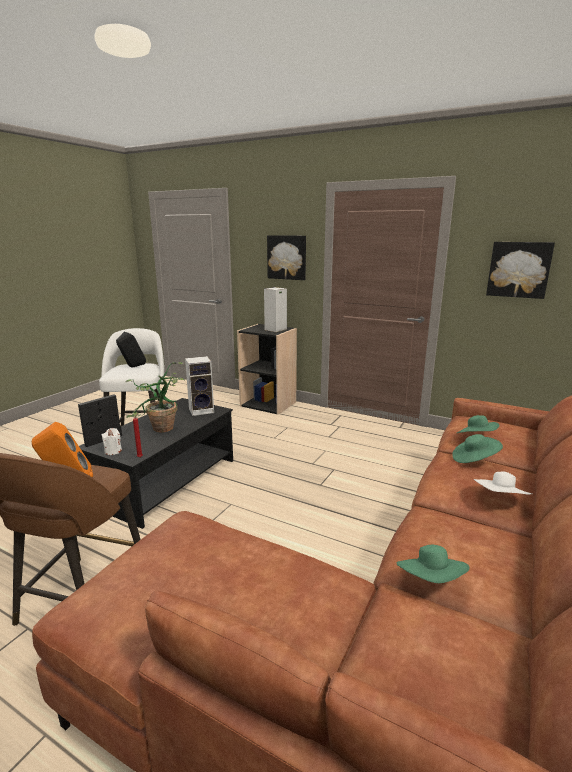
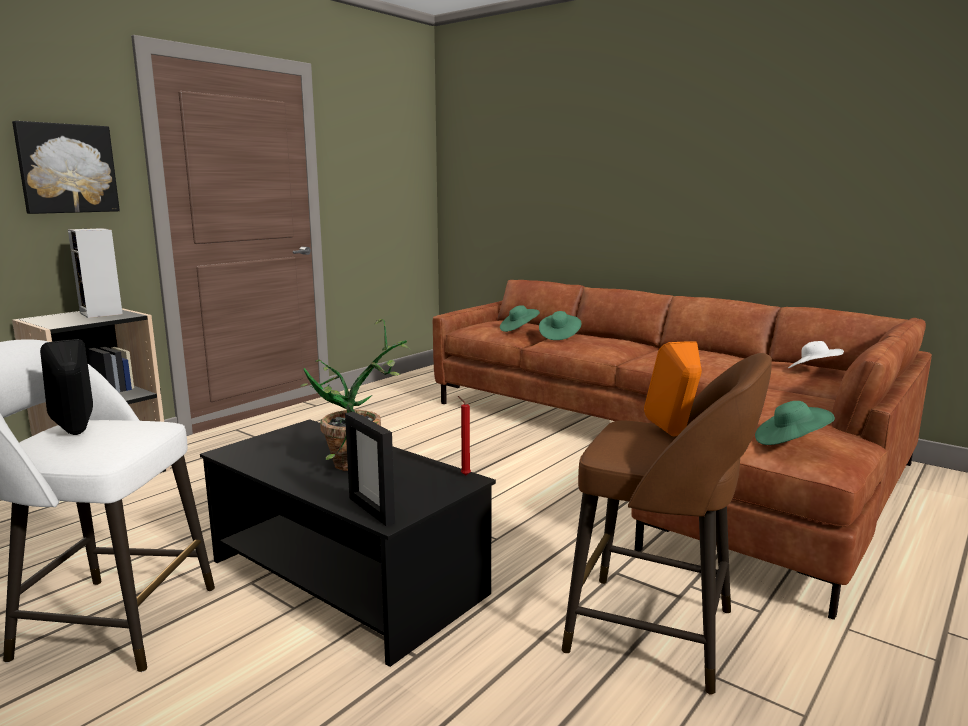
camera: 80 degrees left, 5 degrees down
white candle [102,428,122,455] -> none
speaker [185,356,214,416] -> none
green hat [397,545,470,583] -> green hat moved to [755,401,835,445]
white hat [474,472,532,494] -> white hat moved to [788,341,844,368]
picture [486,242,555,299] -> none

